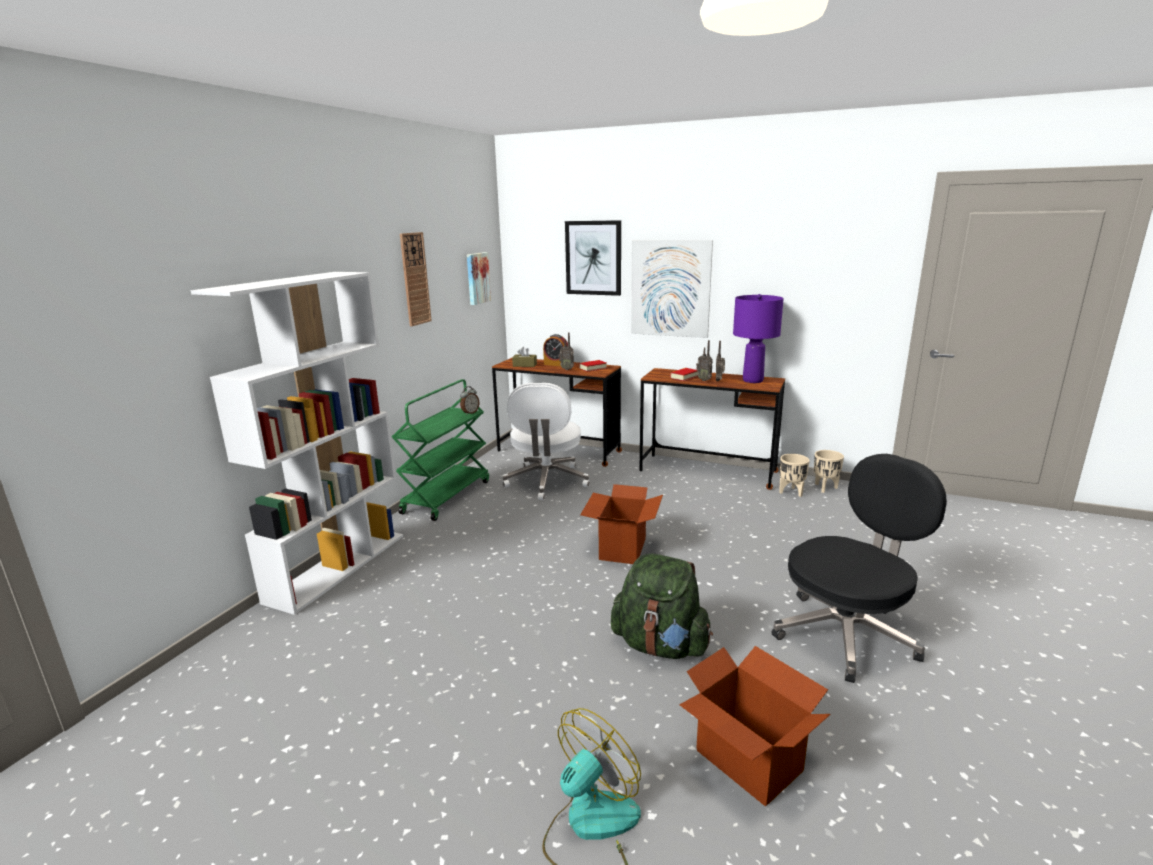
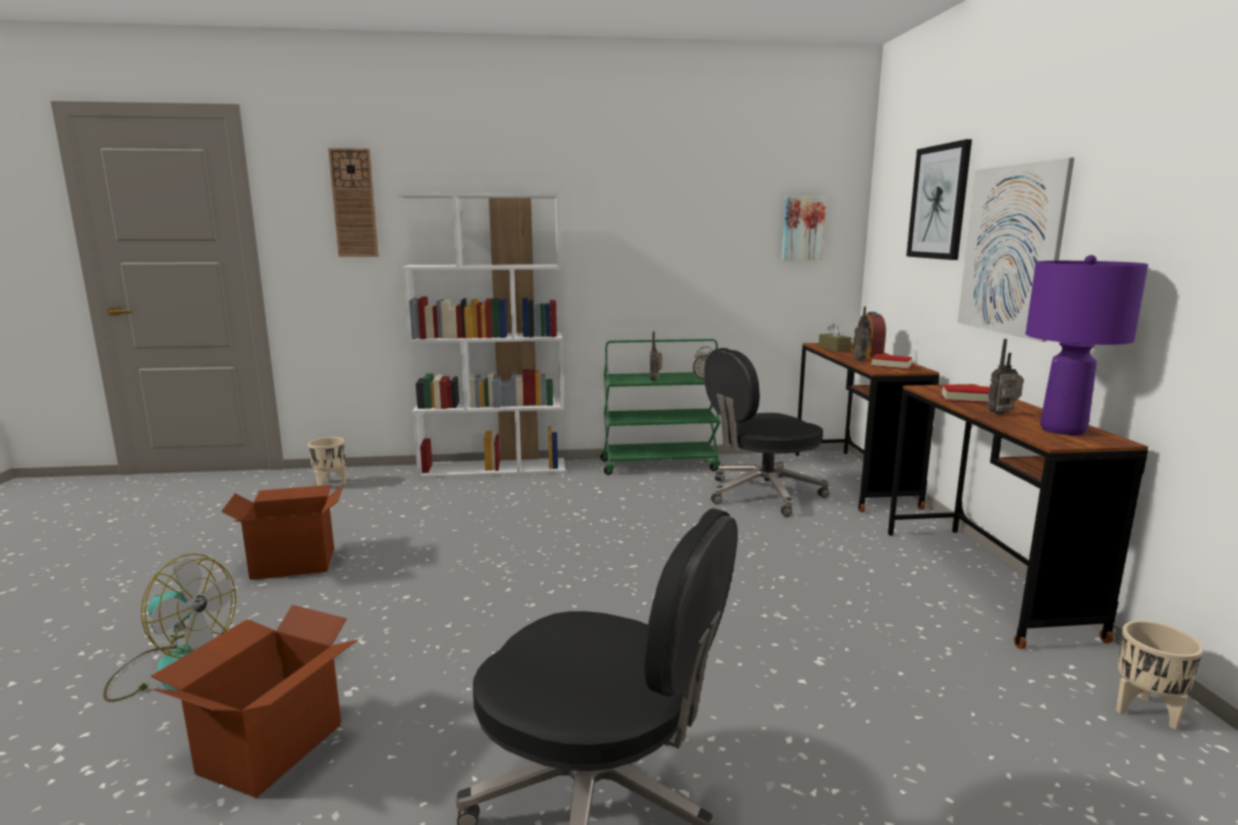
camera: 60 degrees right, 5 degrees down
wall clock [400,232,432,326] -> wall clock moved to [328,148,379,257]
white office chair [502,383,590,500] -> black office chair [704,348,829,517]
cardboard box [580,484,663,564] -> cardboard box moved to [221,485,344,580]
green backpack [611,553,713,659] -> none
radio [696,340,713,381] -> radio moved to [650,331,662,381]
beige planter [779,454,810,497] -> beige planter moved to [308,437,346,486]

